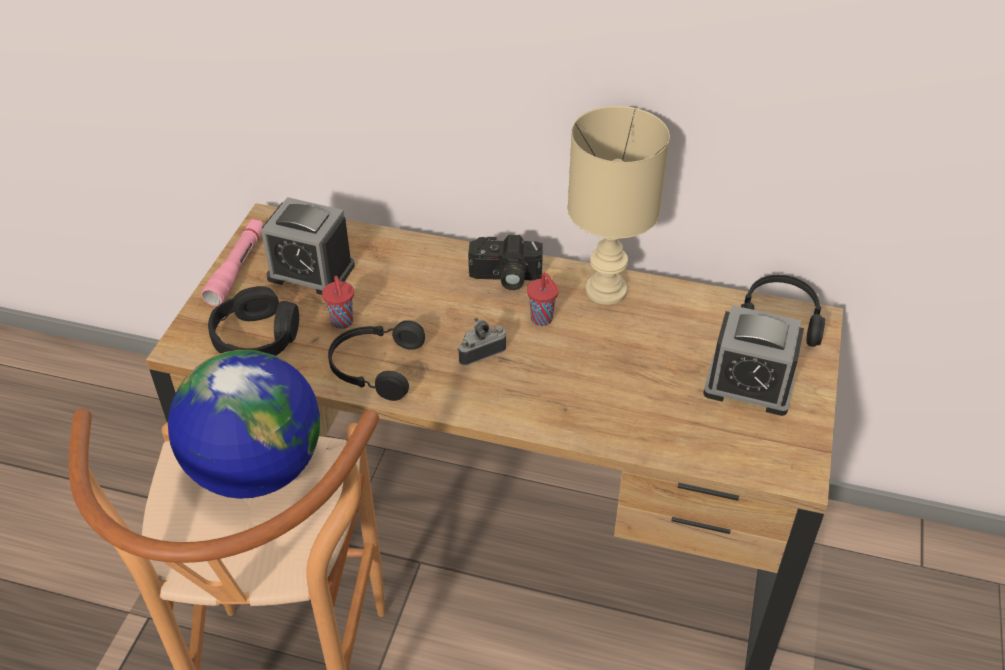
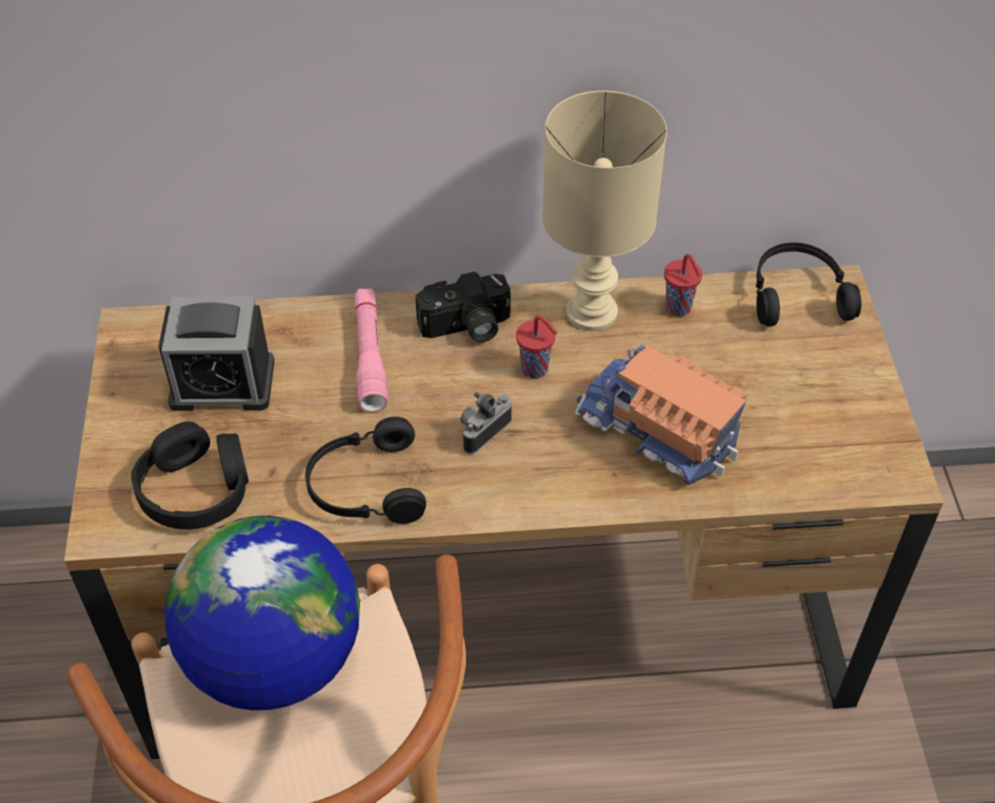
camera: 20 degrees left, 5 degrees up
pink flashlight [201,219,263,306] -> pink flashlight moved to [355,288,388,412]
red cup [322,276,354,329] -> red cup moved to [664,254,702,316]
alarm clock [703,305,804,416] -> none
none -> toy truck [575,345,747,485]

